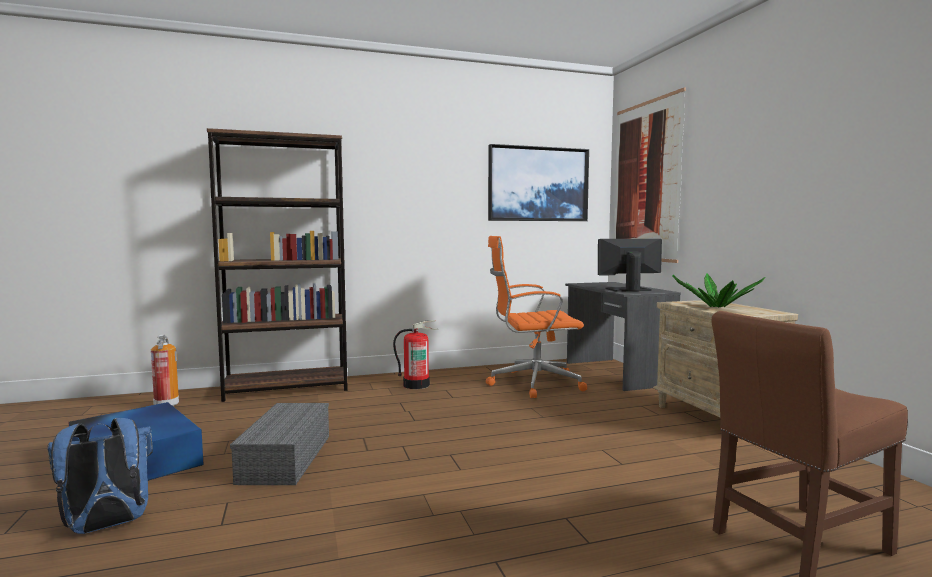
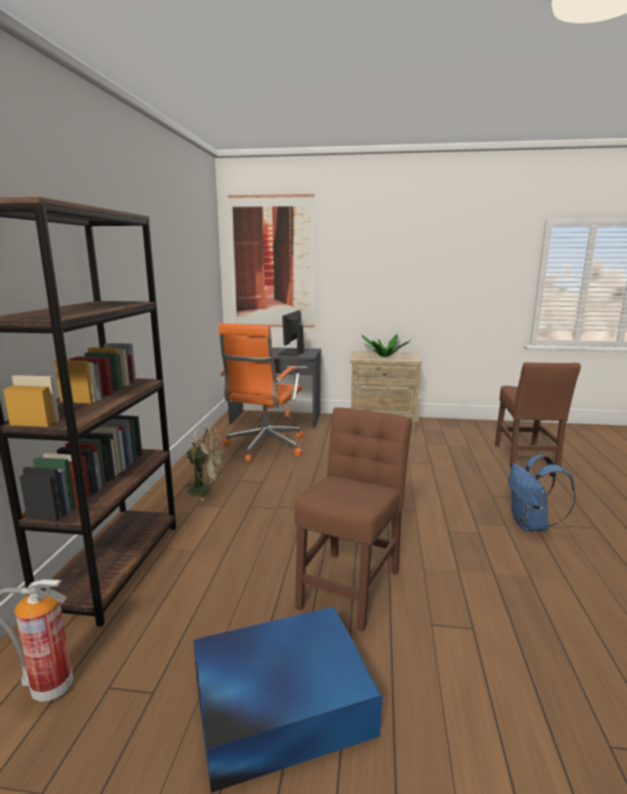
camera: 65 degrees left, 10 degrees up
blue backpack [47,418,153,534] -> blue backpack moved to [508,455,576,531]
grey storage box [230,403,329,485] -> brown chair [295,407,412,631]
fire extinguisher [393,320,439,389] -> green fan [183,426,225,501]
picture [488,144,589,221] -> none

